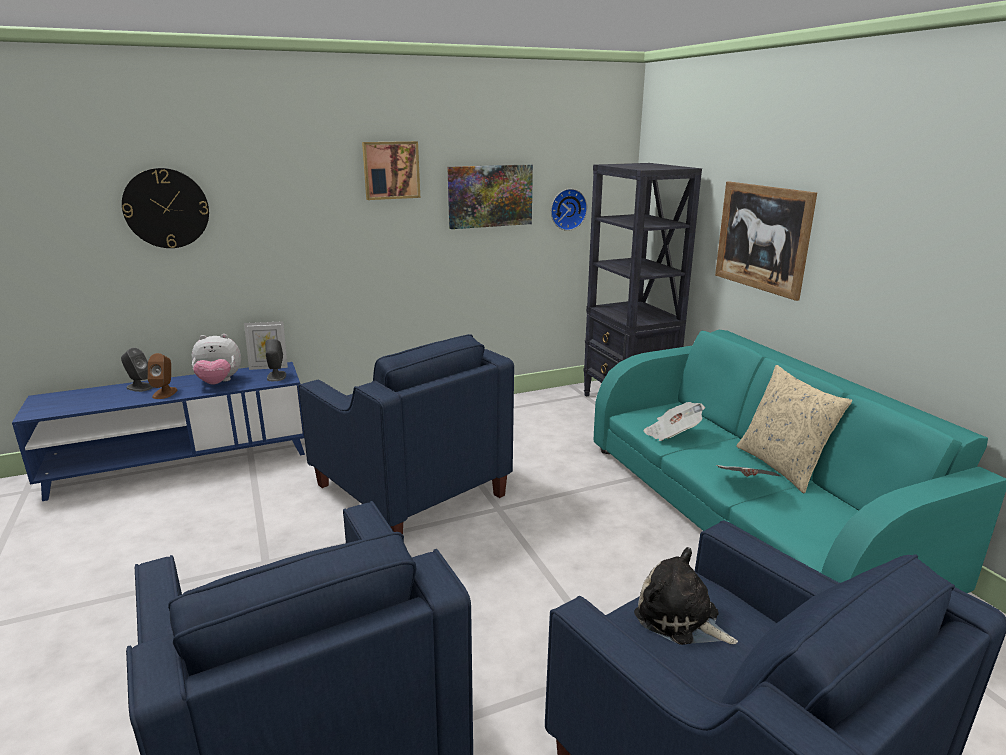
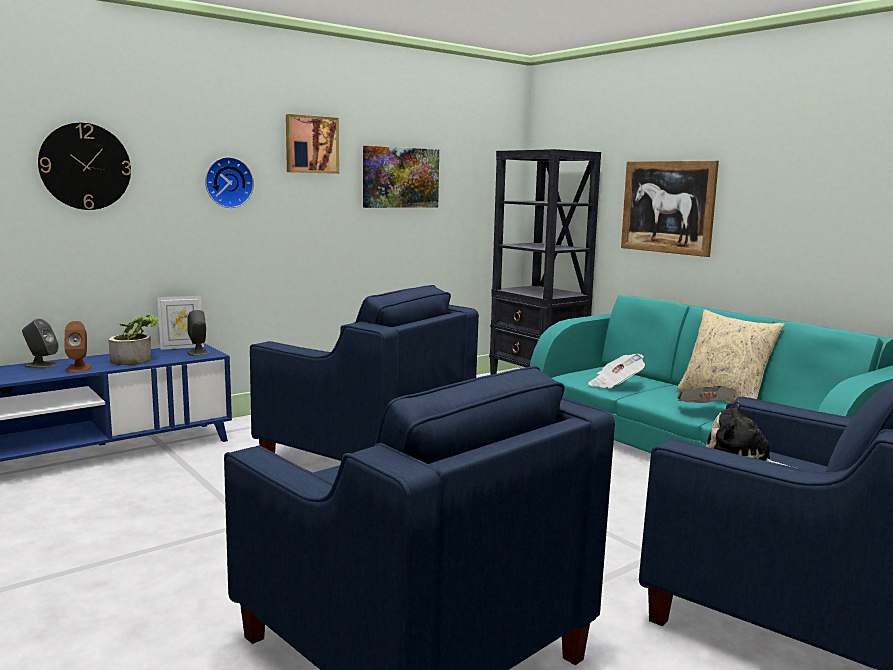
camera: 15 degrees left, 10 degrees down
plush toy [192,334,241,384] -> potted plant [108,315,159,365]
wall clock [551,189,587,231] -> wall clock moved to [205,157,254,208]

